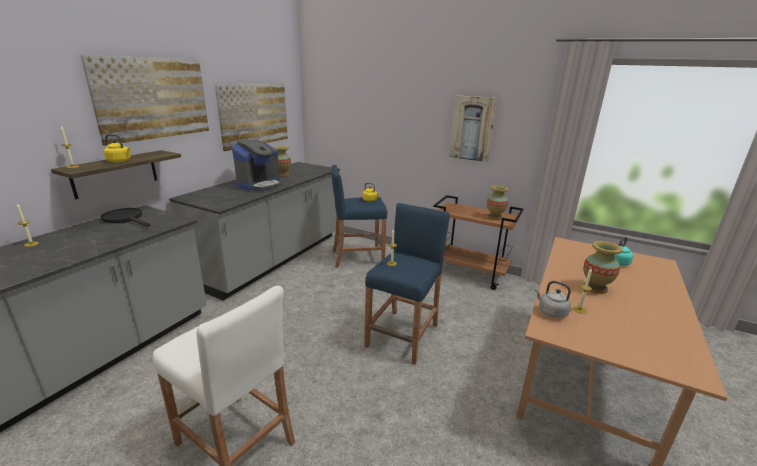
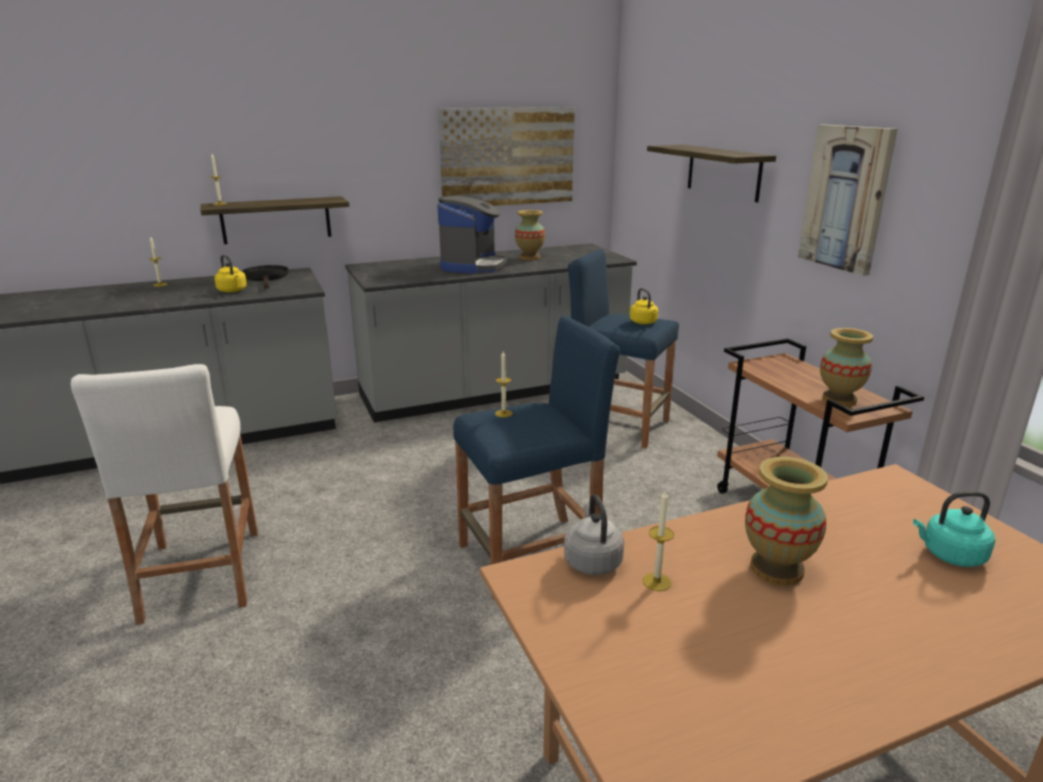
camera: 40 degrees right, 0 degrees up
picture [80,55,209,146] -> none
yellow kettle [104,134,131,162] -> yellow kettle moved to [214,254,247,292]
coffee machine [232,140,281,191] -> coffee machine turned 60 degrees counterclockwise [437,196,507,274]
none -> shelf [647,145,776,202]

